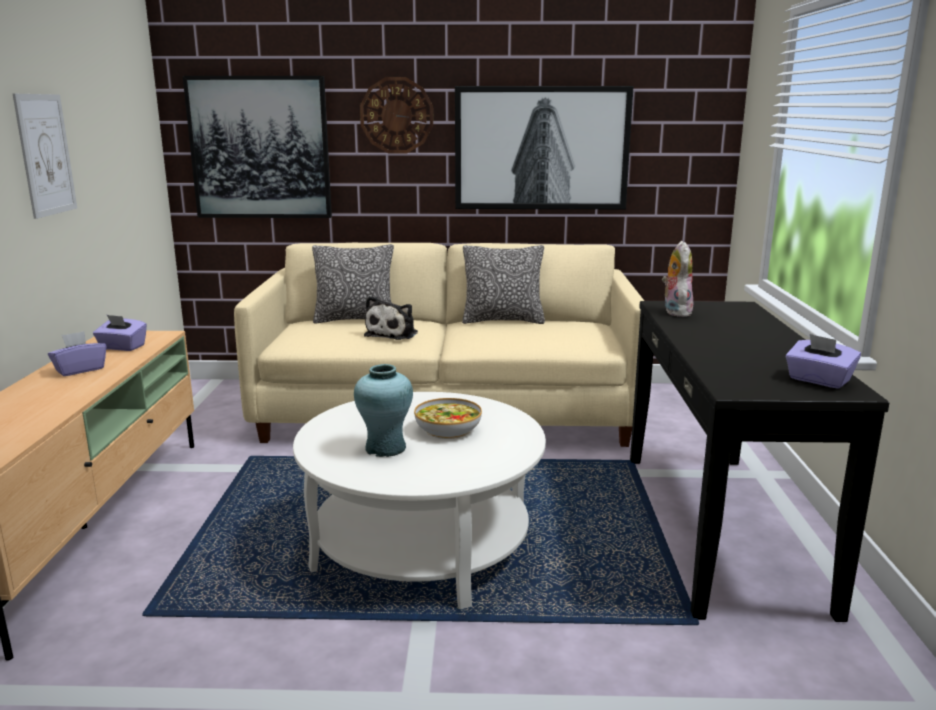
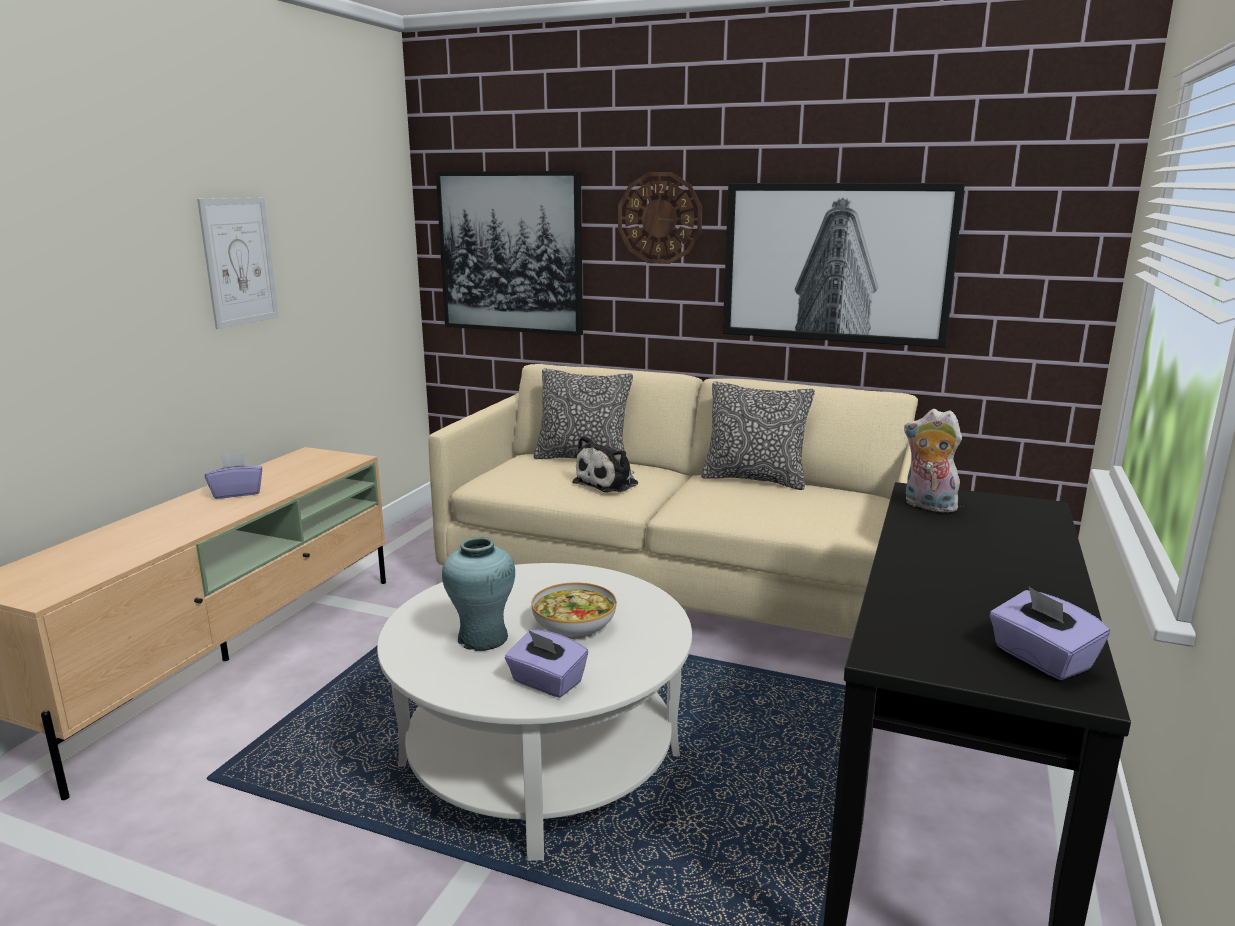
camera: 20 degrees right, 0 degrees up
purple tissue box [93,315,147,351] -> purple tissue box moved to [505,630,588,698]
plush toy [662,241,693,317] -> plush toy turned 75 degrees counterclockwise [904,409,962,513]

